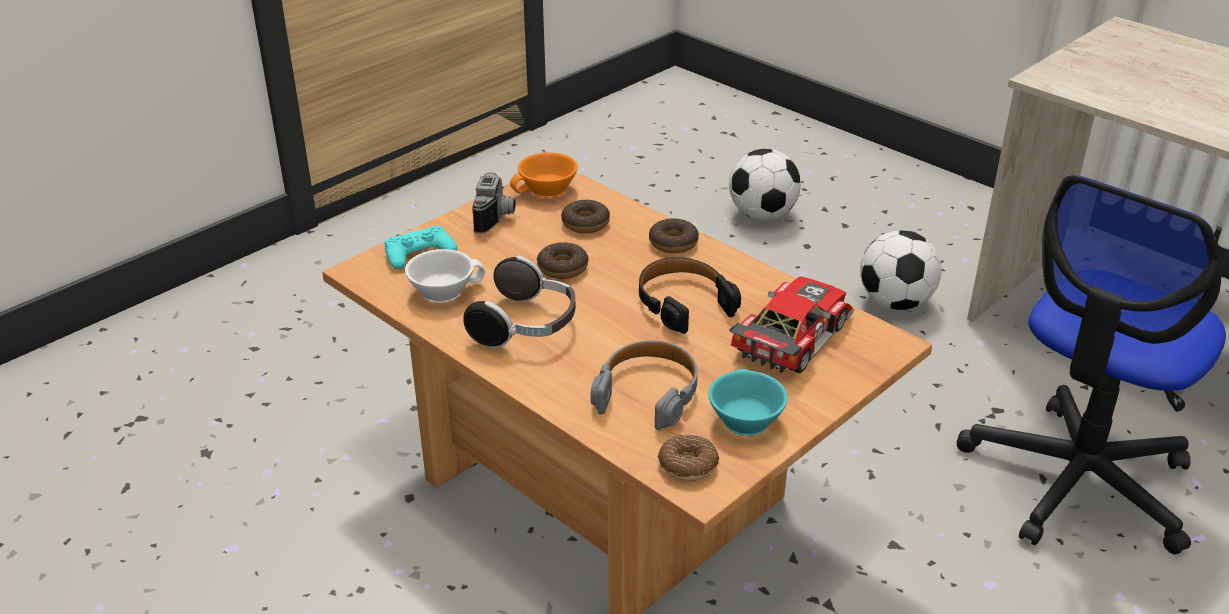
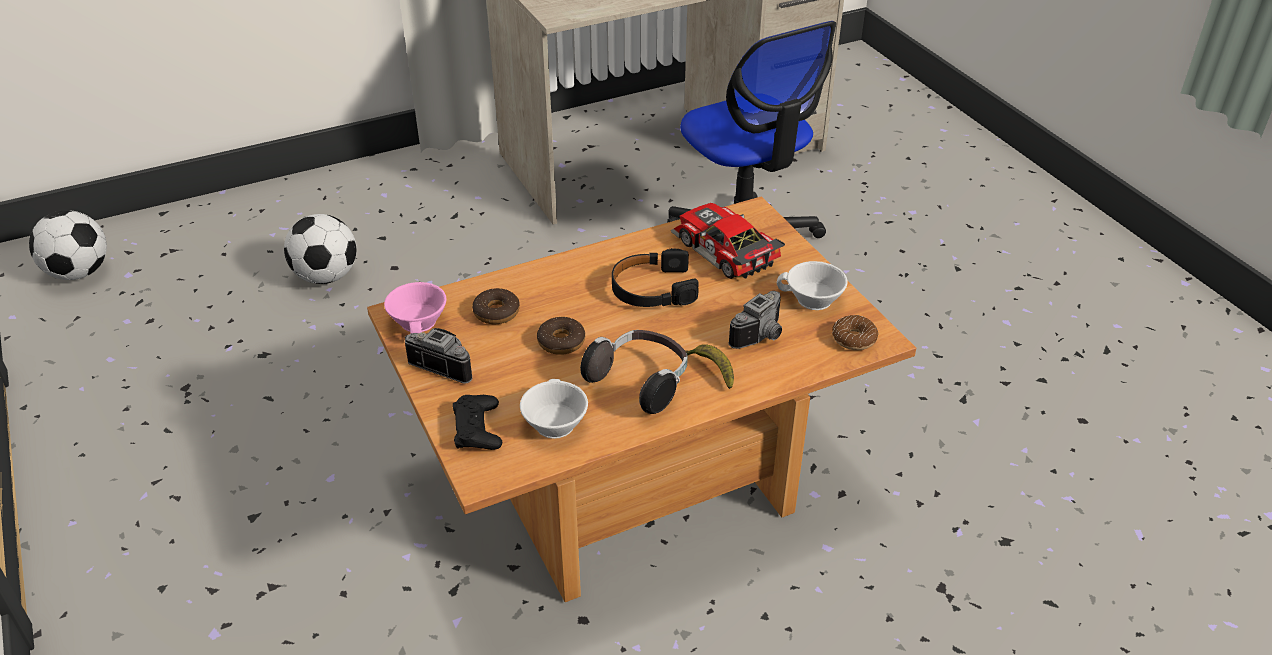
camera: 70 degrees left, 5 degrees up
turquoise game controller [384,226,457,269] -> black game controller [452,395,503,450]
orange cup [510,153,578,198] -> pink cup [384,282,446,334]
grey headphones [590,340,698,430] -> camera [728,291,782,349]
donut [649,218,699,253] -> none
turquoise cup [708,369,788,436] -> white cup [777,261,848,310]
football [860,231,942,310] -> football moved to [29,210,107,280]
none -> banana [685,344,734,389]

